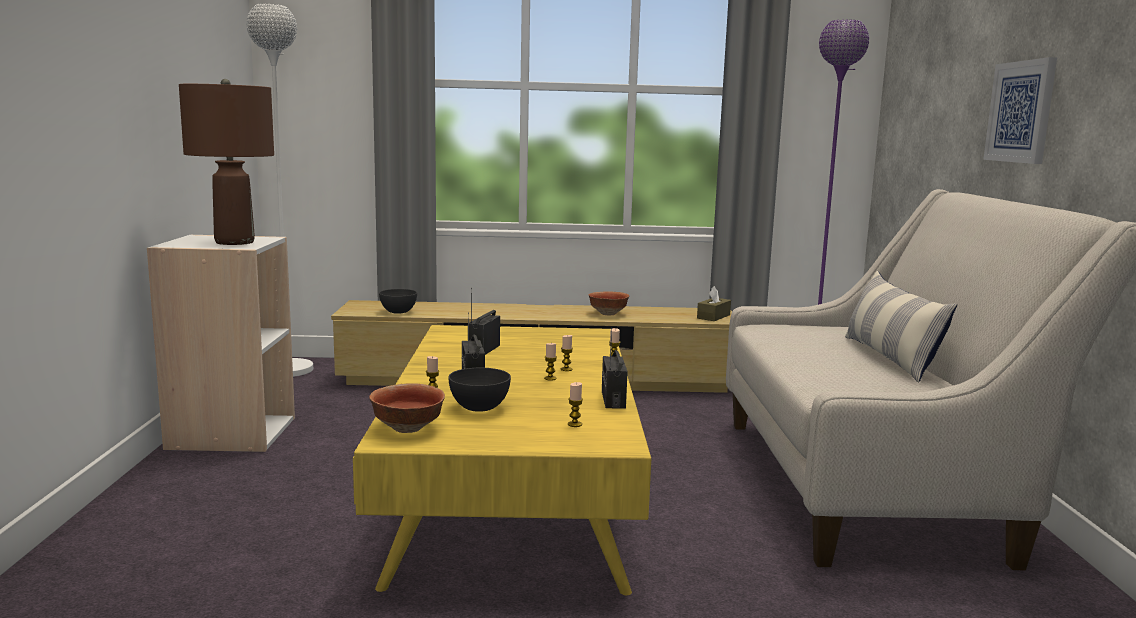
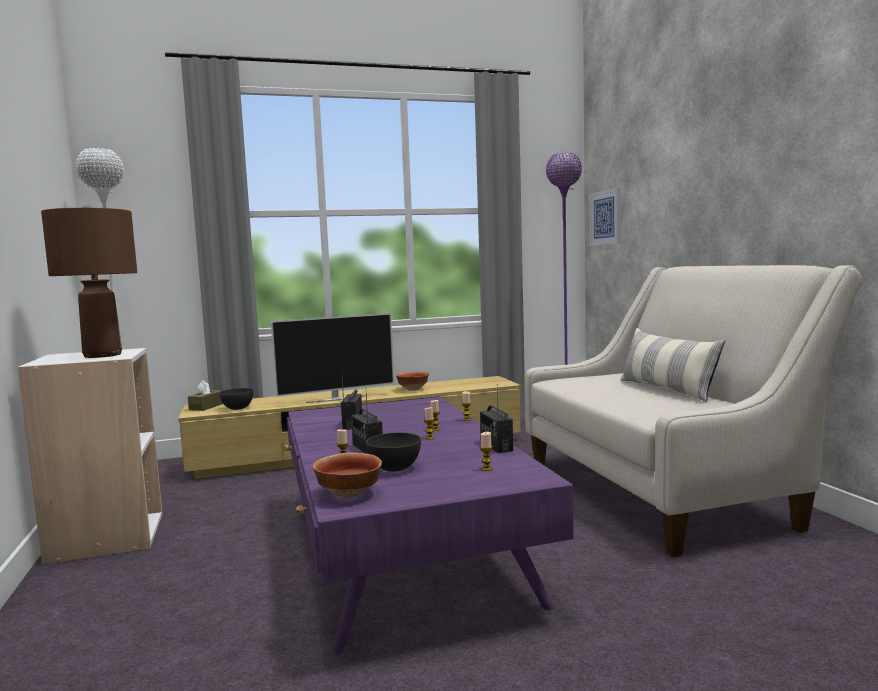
camera: 15 degrees left, 5 degrees down
yellow coffee table [353,325,651,595] -> purple coffee table [284,397,574,654]
brown tissue box [697,286,731,321] -> brown tissue box moved to [188,380,223,411]
picture [983,57,1057,164] -> picture moved to [589,188,621,246]
none -> television [271,313,394,403]

